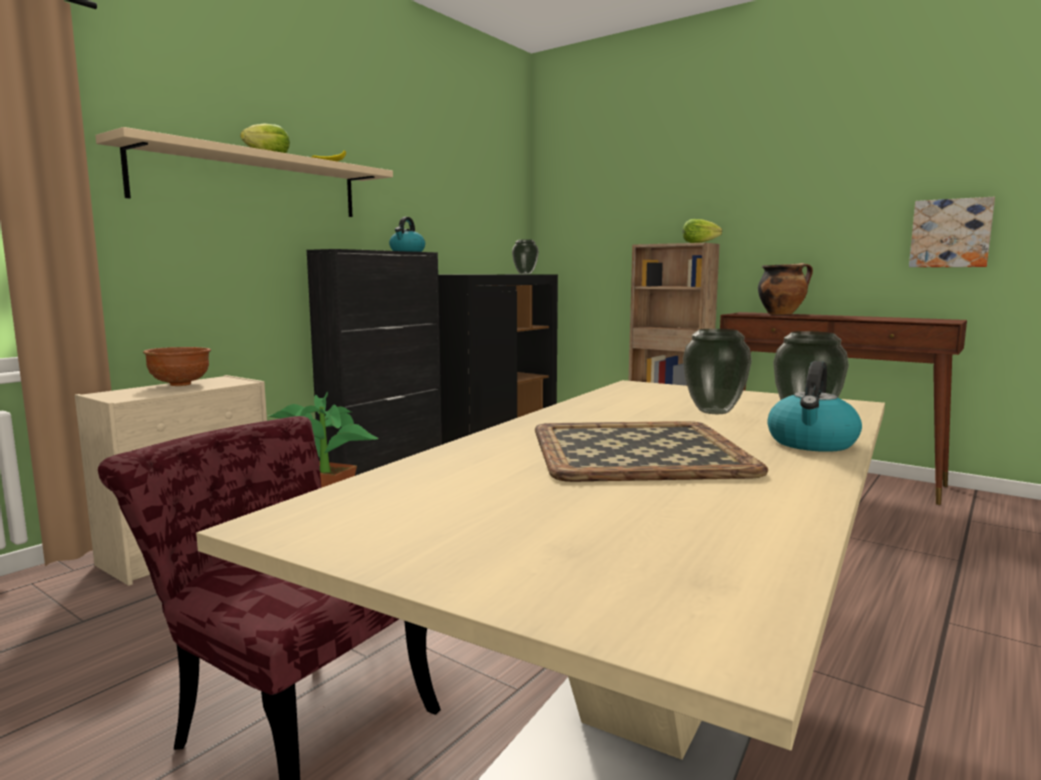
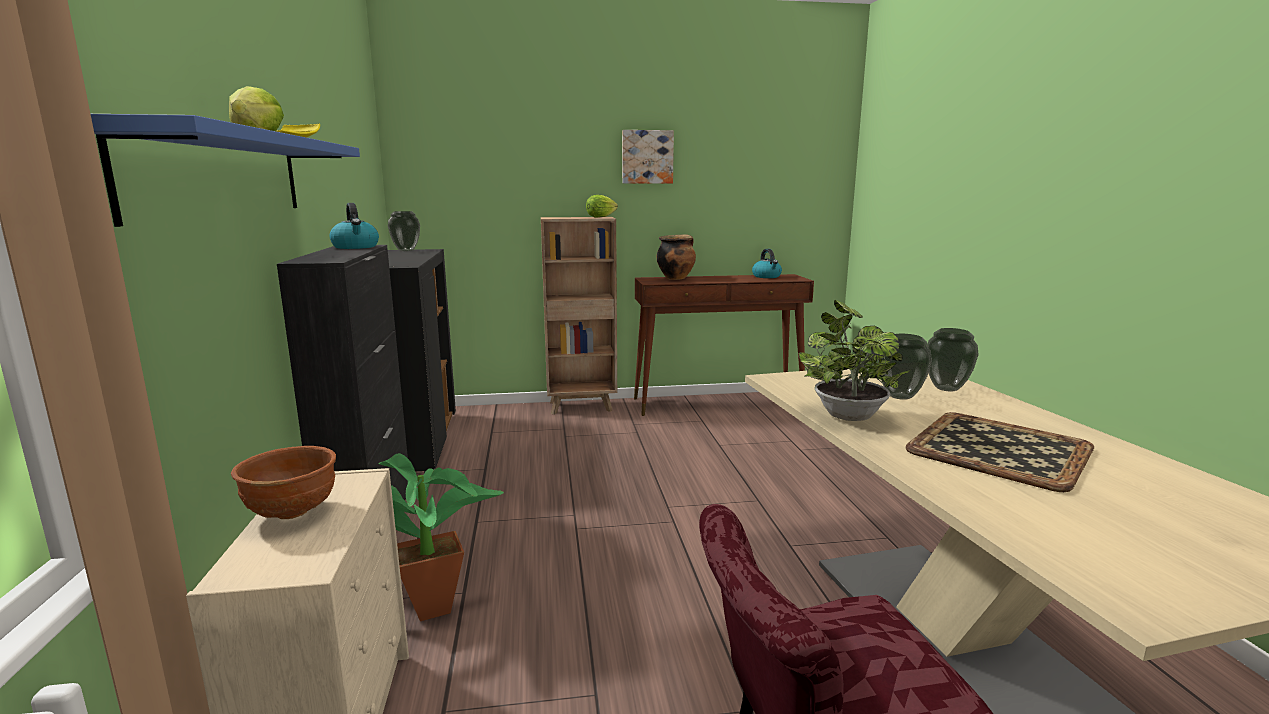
camera: 45 degrees left, 5 degrees up
beige shelf [95,127,393,217] -> blue shelf [91,114,360,227]
kettle [767,361,862,452] -> kettle moved to [752,249,782,278]
picture [909,197,995,267] -> picture moved to [622,130,674,184]
none -> potted plant [798,300,911,421]

